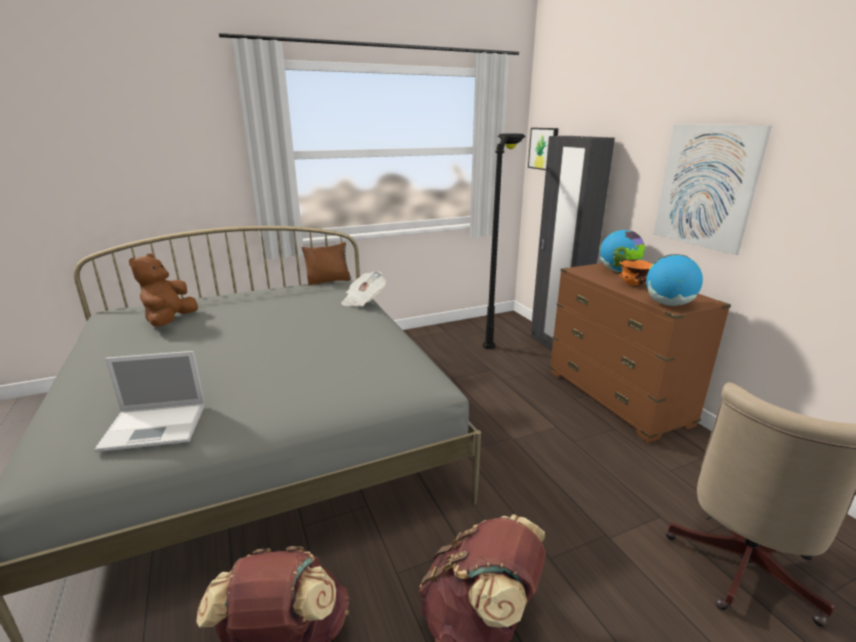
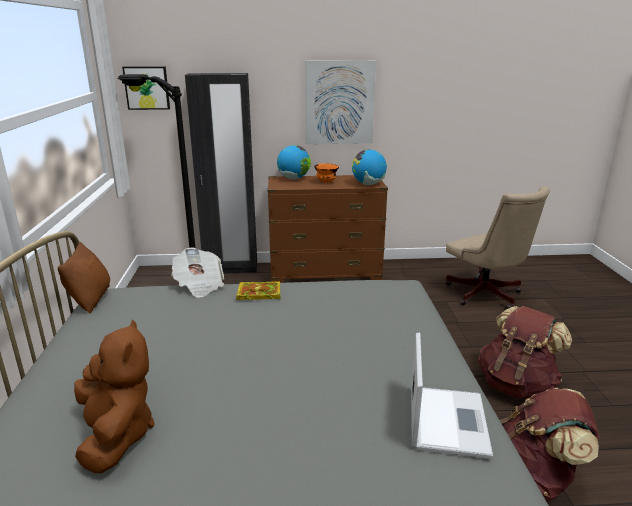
camera: 70 degrees left, 0 degrees up
brown plush toy [129,254,198,326] -> brown plush toy turned 135 degrees counterclockwise [74,320,155,473]
none -> book [236,282,281,300]

